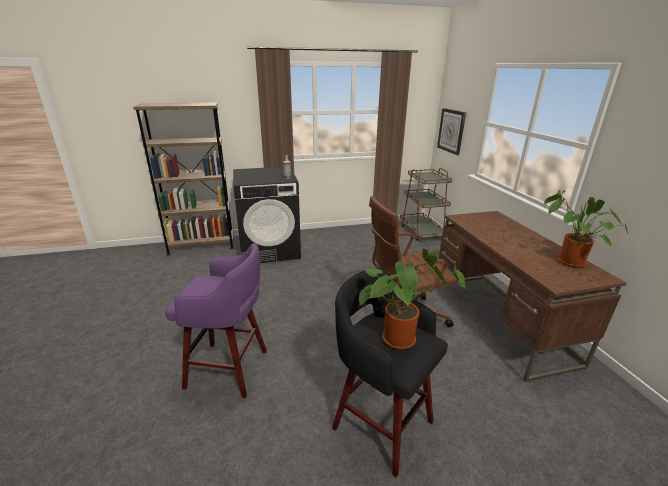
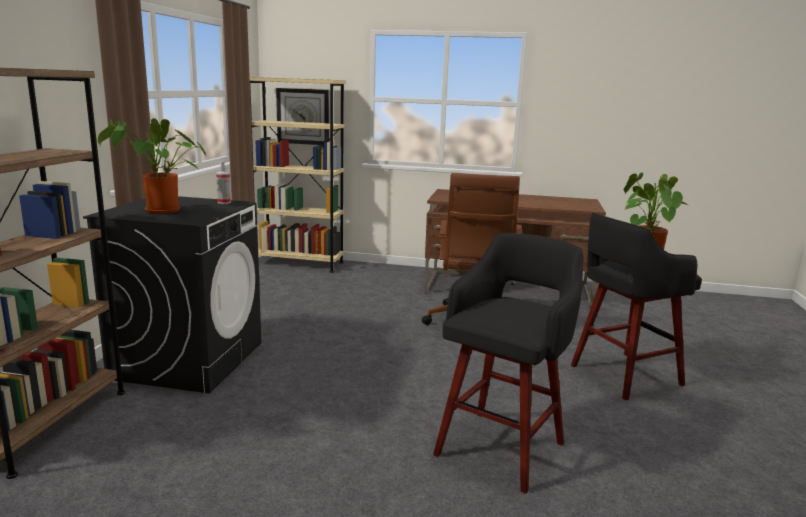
camera: 65 degrees left, 10 degrees down
purple stool [165,243,267,398] -> black stool [433,233,583,494]
brown cart [400,168,452,241] -> beige bookcase [250,77,346,273]
potted plant [544,190,628,268] -> potted plant moved to [98,118,206,214]

